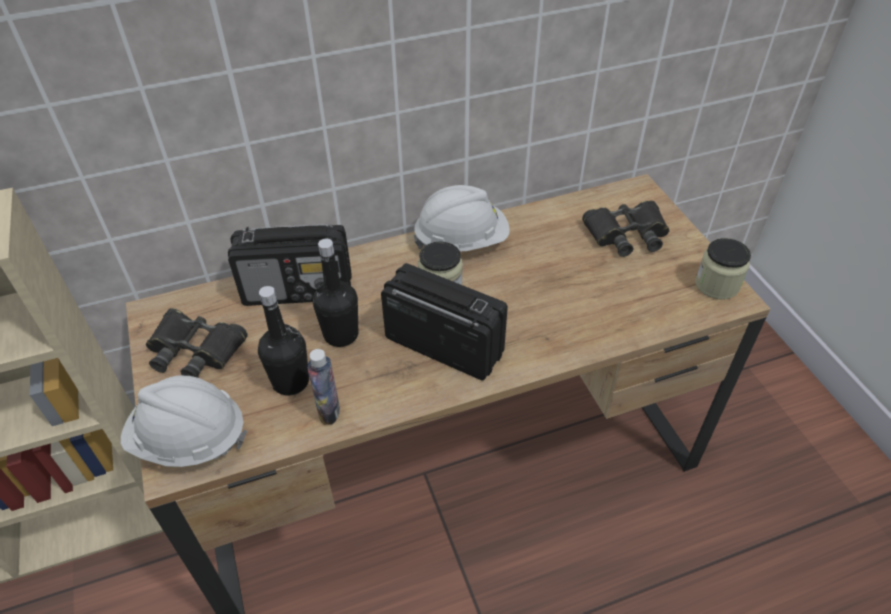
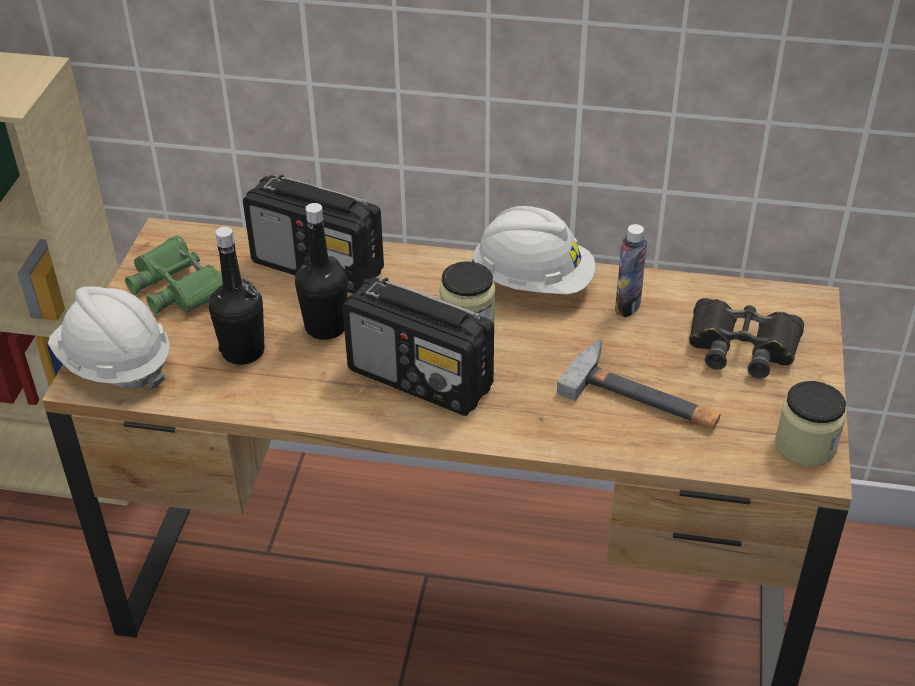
camera: 30 degrees right, 5 degrees down
black binoculars [146,308,248,378] -> green binoculars [125,235,223,314]
bottle [308,349,340,425] -> bottle moved to [615,224,647,317]
radio [381,263,508,381] -> radio turned 150 degrees clockwise [342,277,494,416]
none -> hammer [557,339,721,429]

